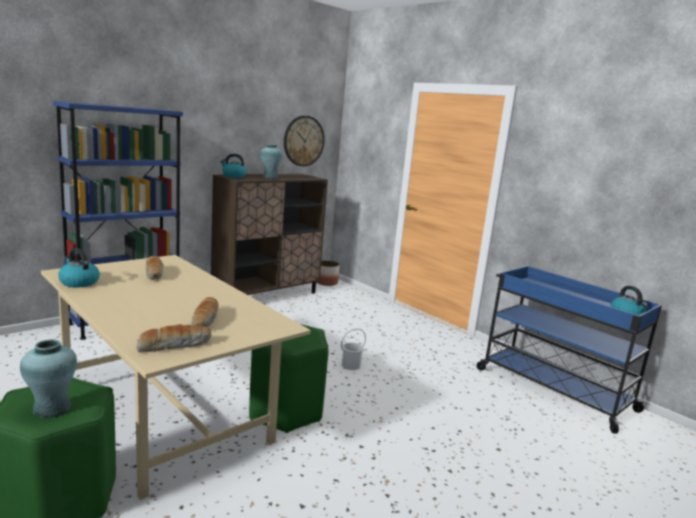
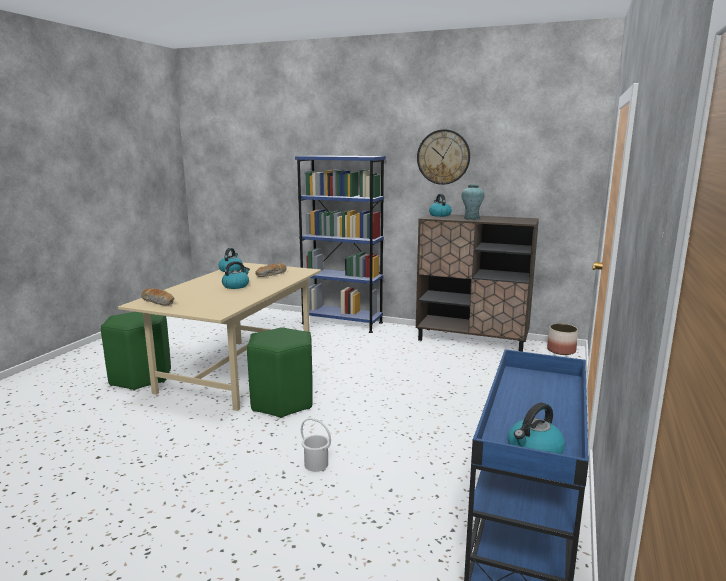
camera: 65 degrees right, 0 degrees up
turquoise vase [20,339,77,418] -> none
bread [191,297,219,327] -> none
wall clock [284,116,325,167] -> wall clock moved to [417,129,470,185]
white bucket [341,328,366,370] -> white bucket moved to [301,418,331,472]
none -> kettle [222,261,250,289]

